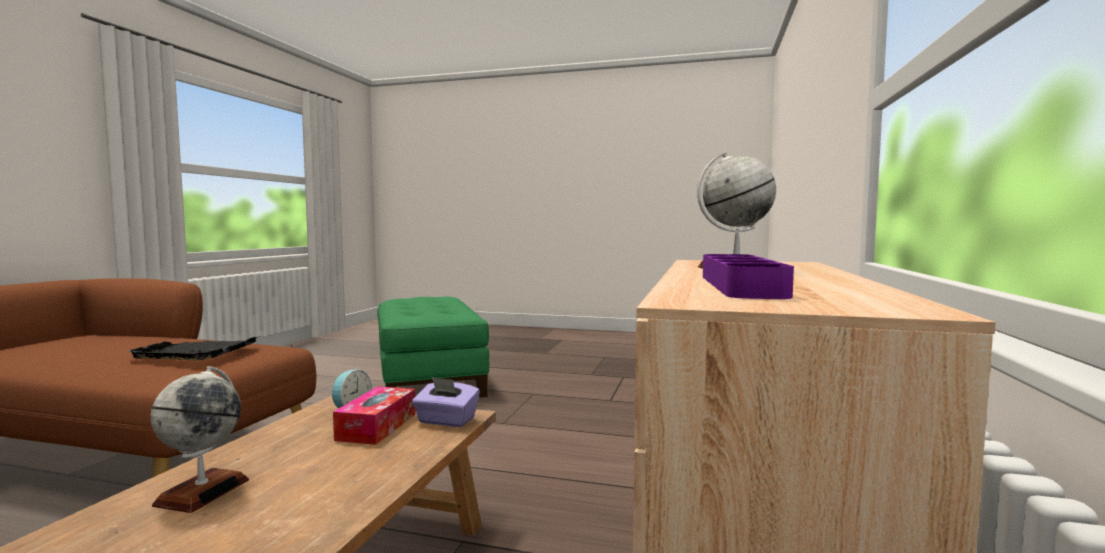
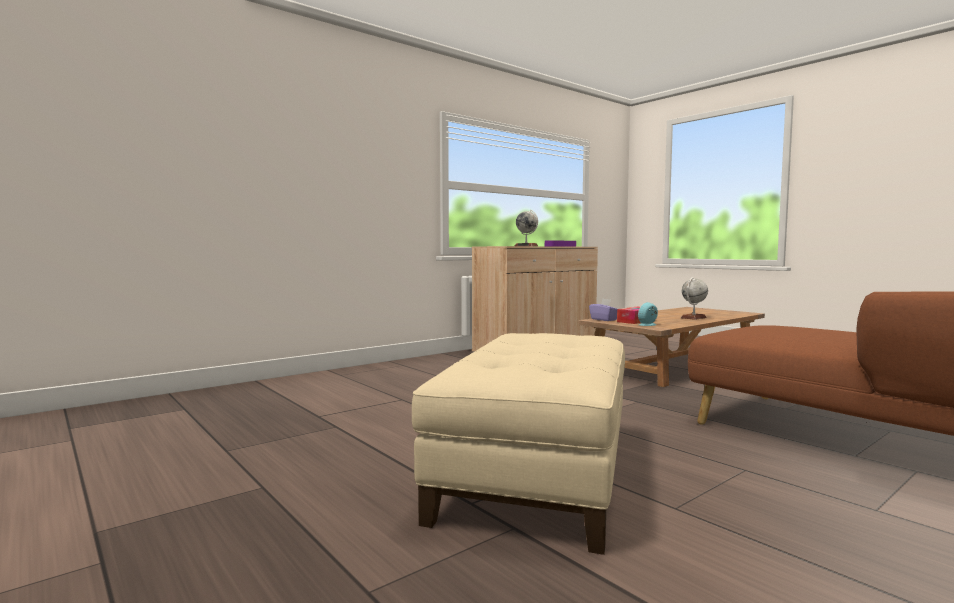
camera: 145 degrees left, 0 degrees up
black tray [128,336,261,360] -> none
green ottoman [377,296,489,398] -> beige ottoman [412,333,625,555]

